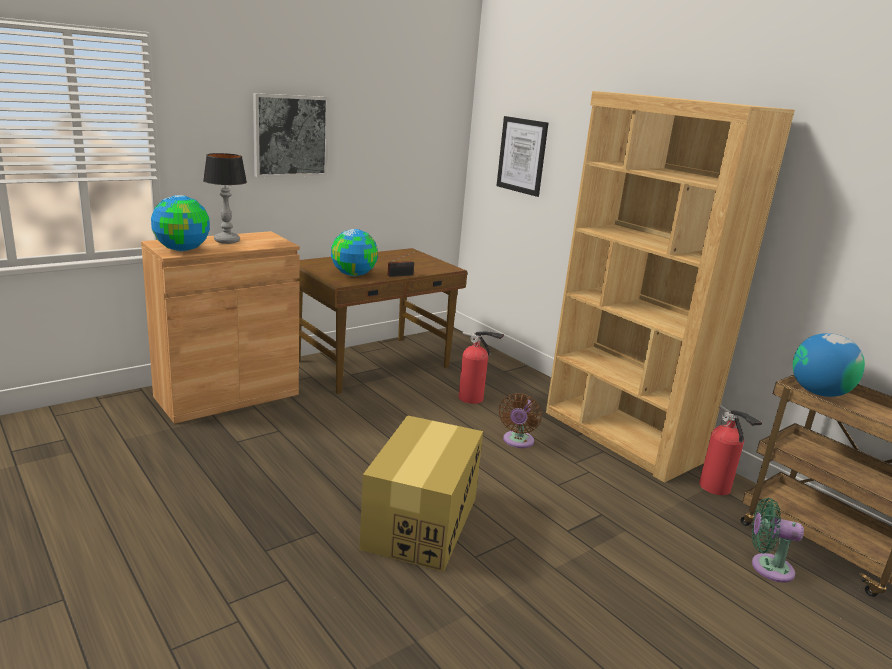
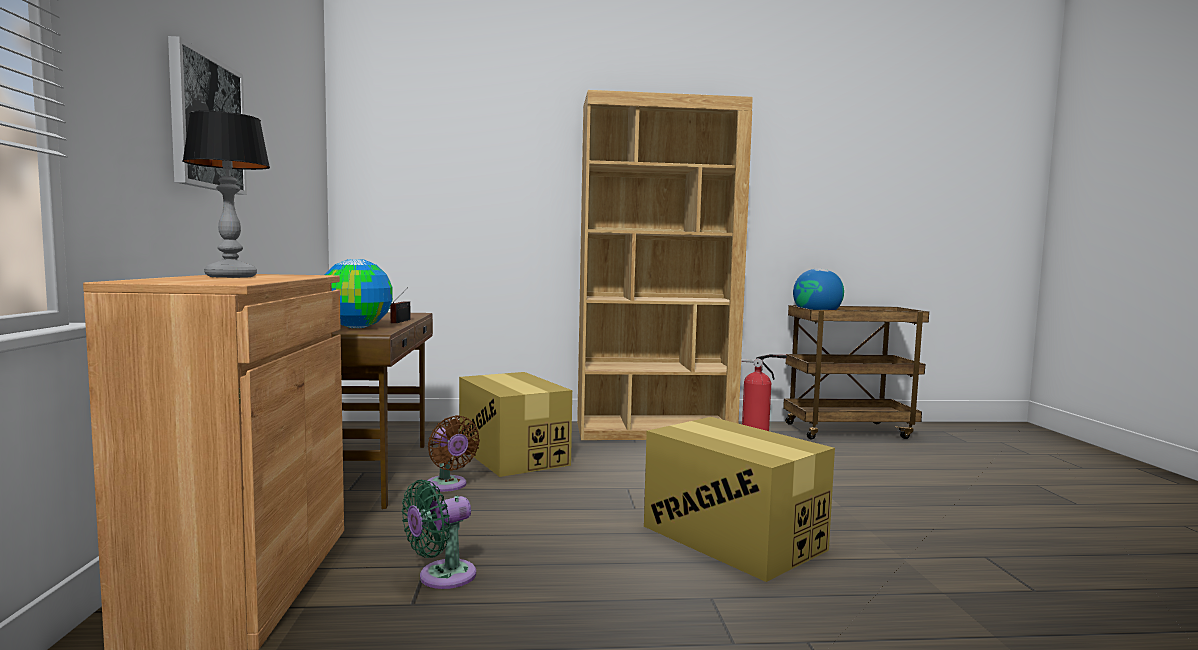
camera: 55 degrees left, 15 degrees down
globe [151,195,210,251] -> none
fire extinguisher [459,331,504,404] -> cardboard box [459,372,572,477]
picture [497,116,548,197] -> none
brown fan [499,393,542,448] -> brown fan moved to [427,415,480,492]
green fan [752,498,804,583] -> green fan moved to [402,480,476,589]

